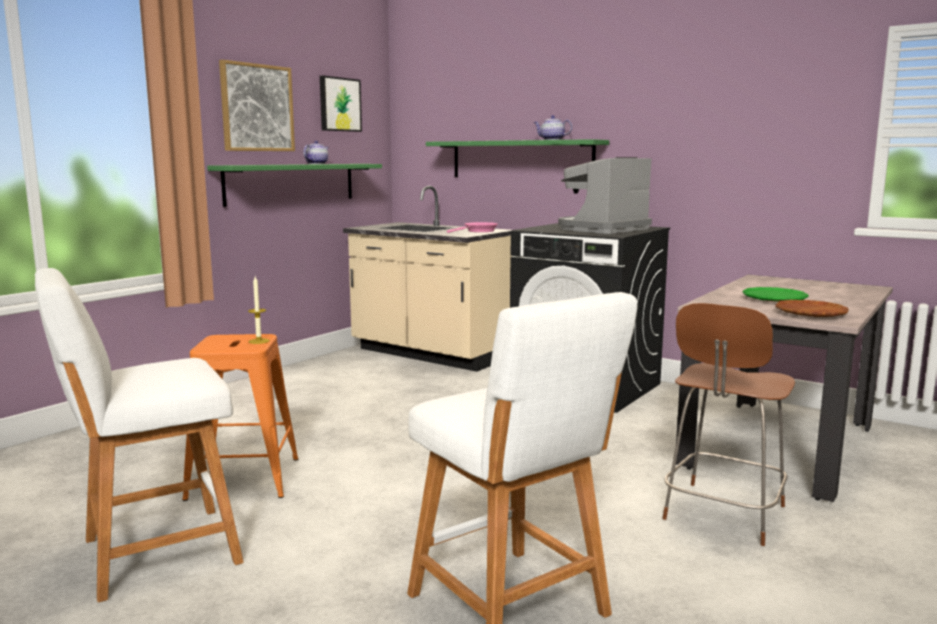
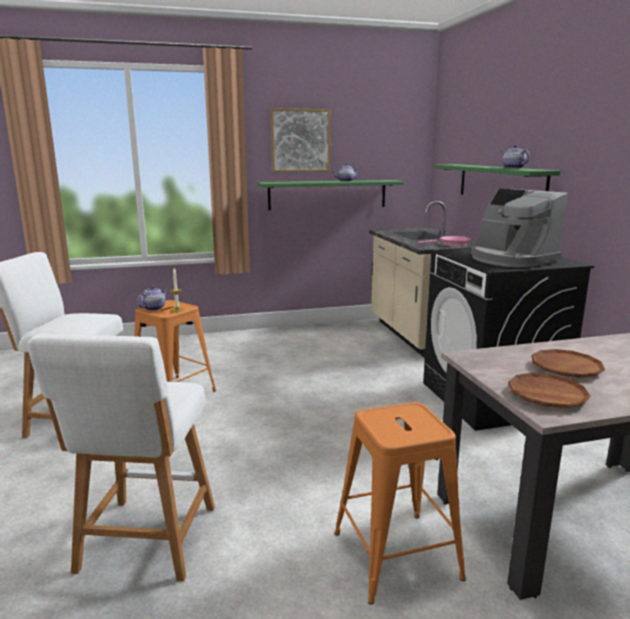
camera: 40 degrees right, 5 degrees up
picture [320,76,362,132] -> none
coffee machine [558,157,652,234] -> coffee machine turned 120 degrees counterclockwise [470,188,568,268]
brown chair [662,303,795,546] -> orange stool [335,402,466,605]
green plate [742,287,809,302] -> brown plate [531,349,605,377]
none -> teapot [137,286,167,311]

